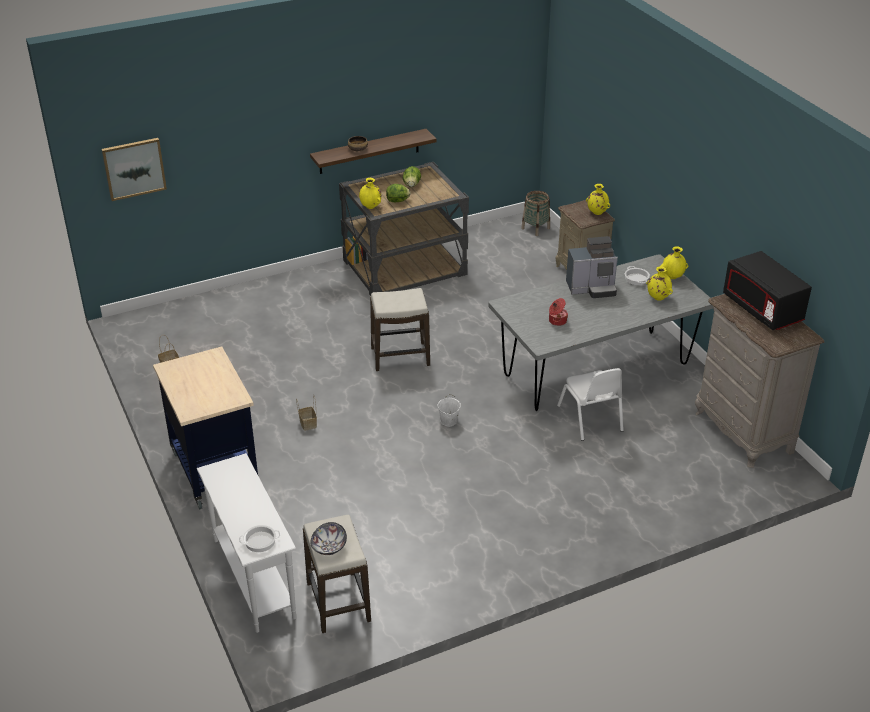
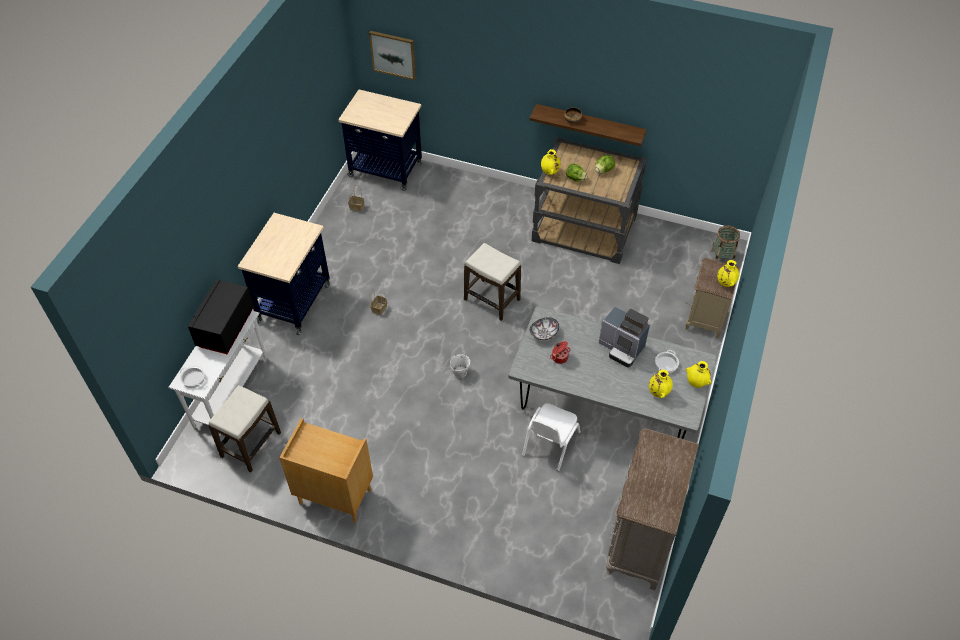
camera: 45 degrees right, 15 degrees up
bowl [310,522,347,555] -> bowl moved to [530,317,559,340]
black microwave [723,251,812,330] -> black microwave moved to [188,279,254,354]
none -> brown cabinet [279,418,373,523]
none -> blue cart [338,90,422,191]

